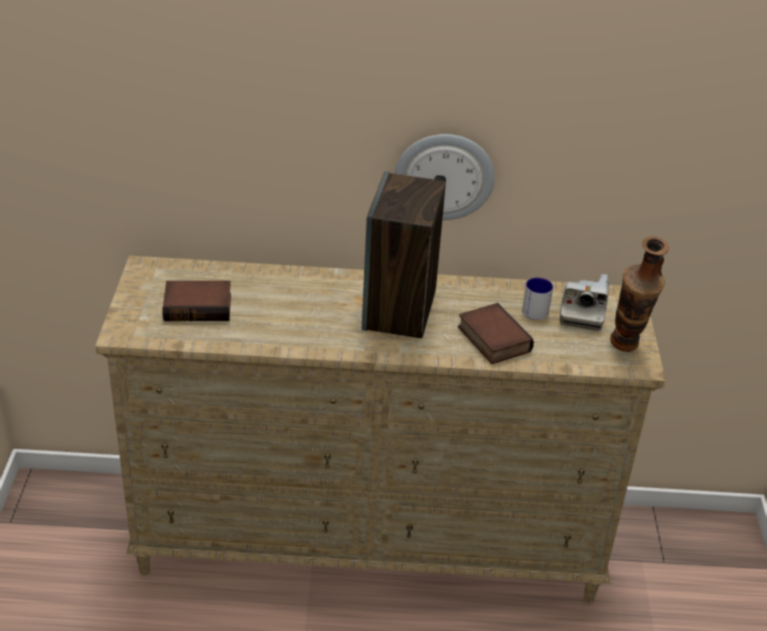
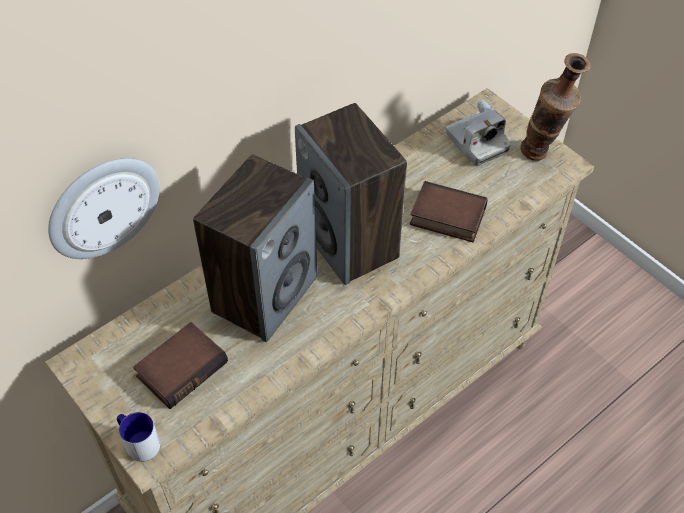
camera: 40 degrees left, 15 degrees up
wall clock [395,134,495,220] -> wall clock moved to [48,158,160,259]
mug [522,278,553,320] -> mug moved to [117,412,160,462]
none -> speaker [193,154,317,342]

